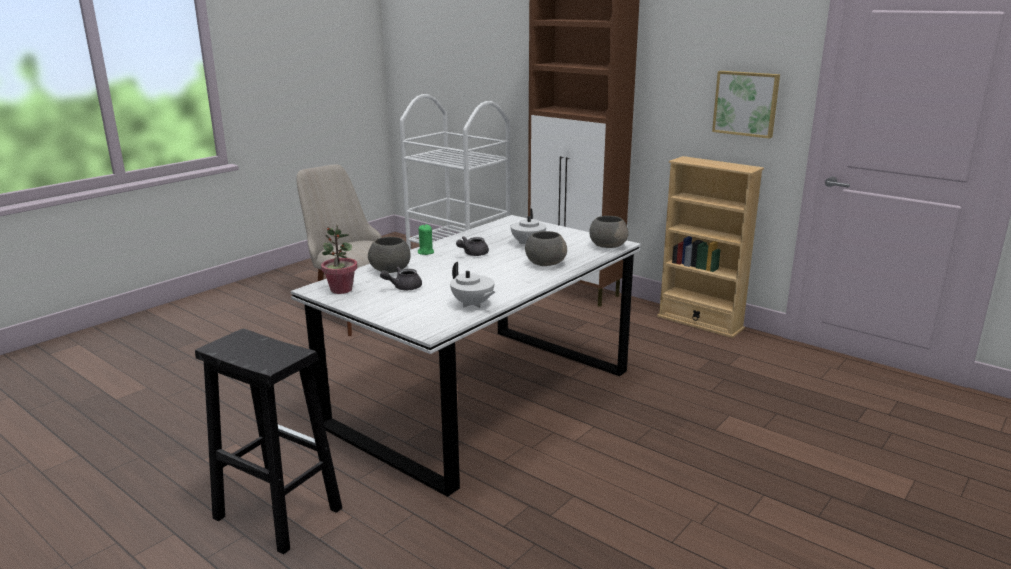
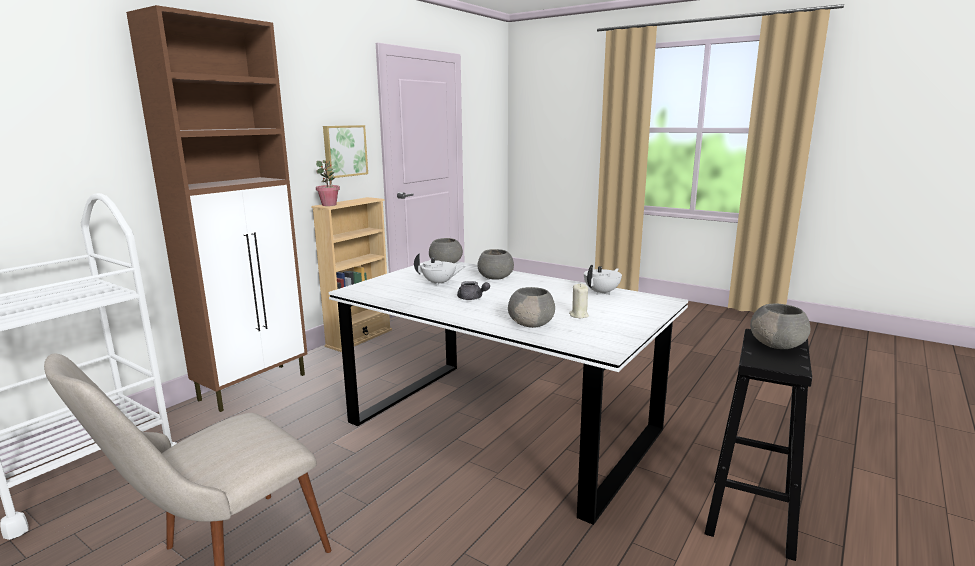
camera: 95 degrees left, 5 degrees down
potted plant [321,224,357,294] -> potted plant moved to [316,160,340,206]
grey teapot [380,266,422,290] -> beige candle [569,283,589,318]
green candle [418,225,434,255] -> none
none -> grey bowl [750,304,810,349]

